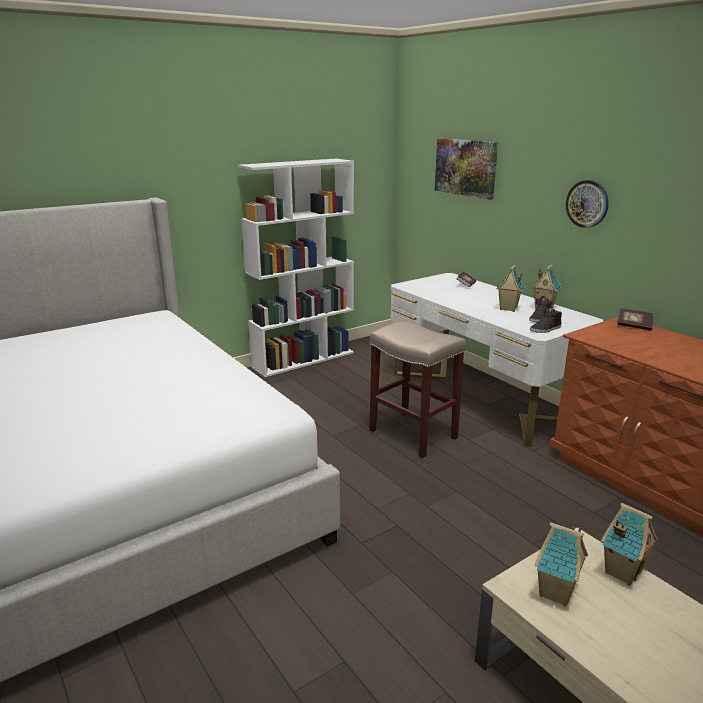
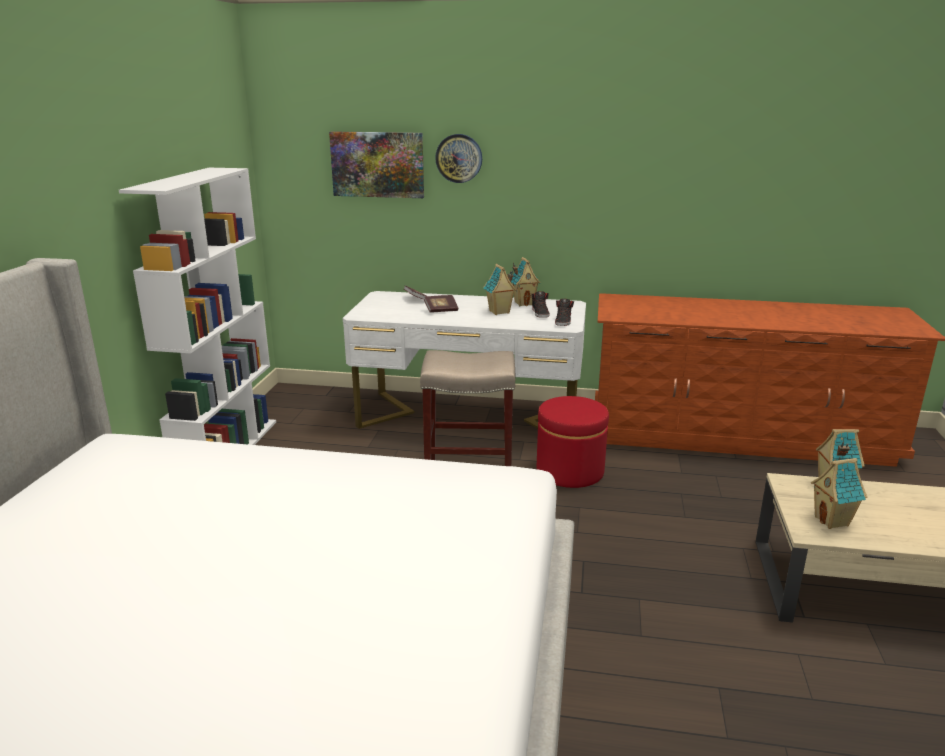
camera: 45 degrees left, 0 degrees up
wall clock [566,180,609,228] -> wall clock moved to [435,134,482,183]
book [617,308,653,331] -> book moved to [424,295,458,313]
none -> red ottoman [537,396,609,488]

